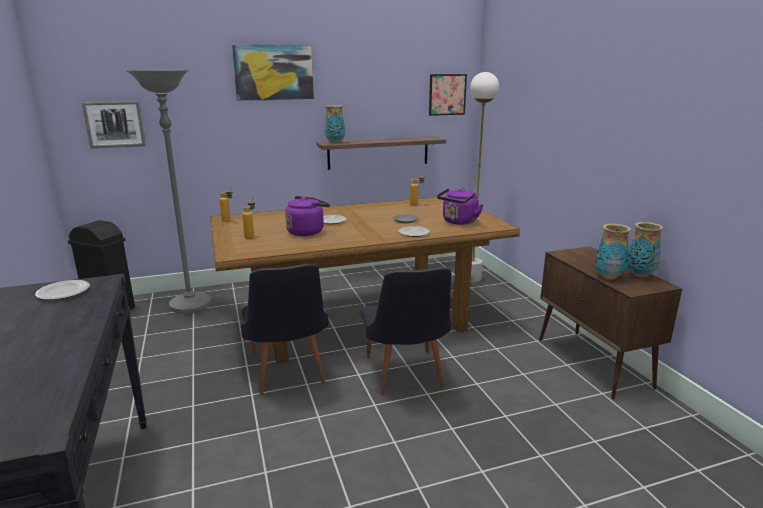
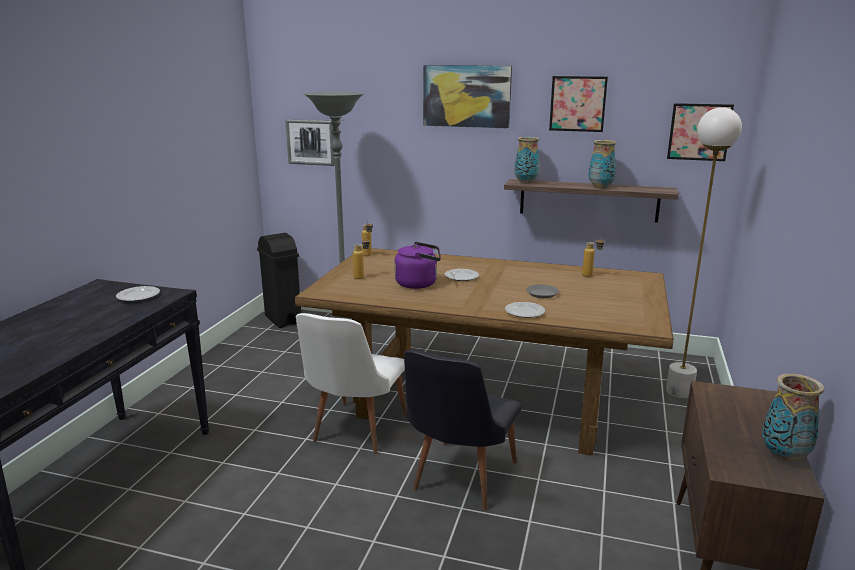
camera: 35 degrees right, 0 degrees up
black chair [241,264,329,394] -> white chair [296,313,407,454]
purple kettle [437,188,483,225] -> none
vase [595,224,631,280] -> vase moved to [588,140,617,189]
none -> picture [549,76,608,132]

